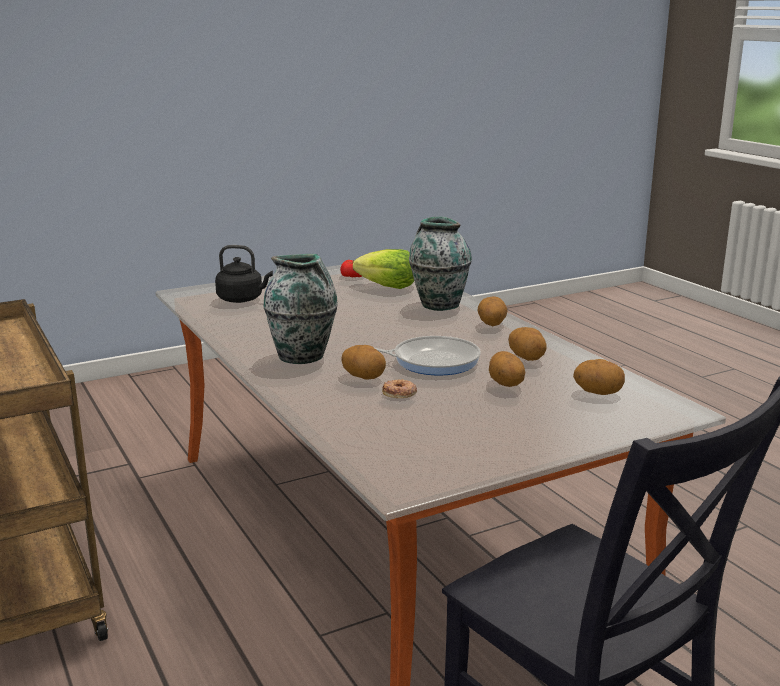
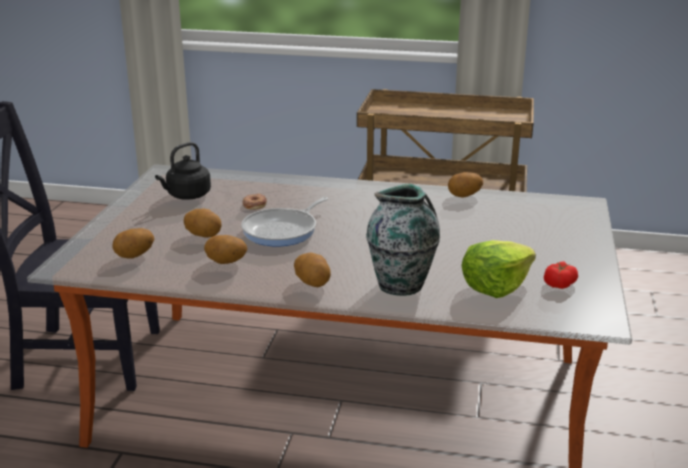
camera: 130 degrees right, 5 degrees up
black kettle [215,245,273,303] -> black kettle moved to [155,142,211,200]
vase [263,254,338,364] -> none
potato [341,345,386,380] -> potato moved to [448,172,483,198]

